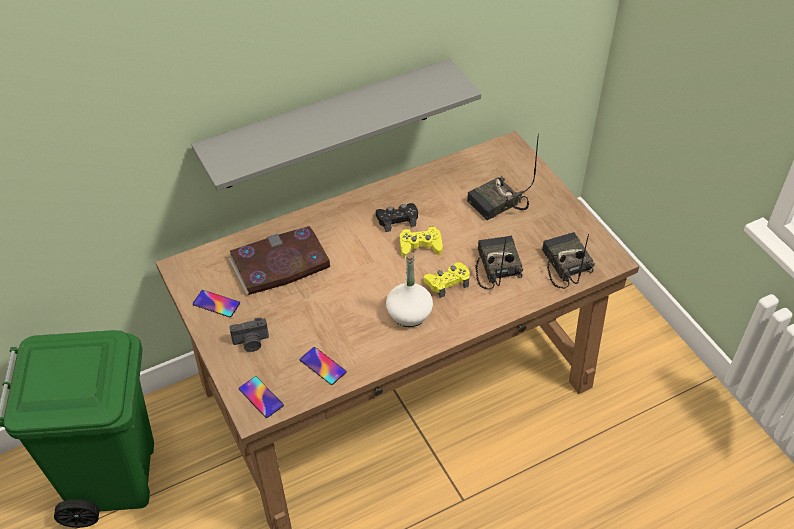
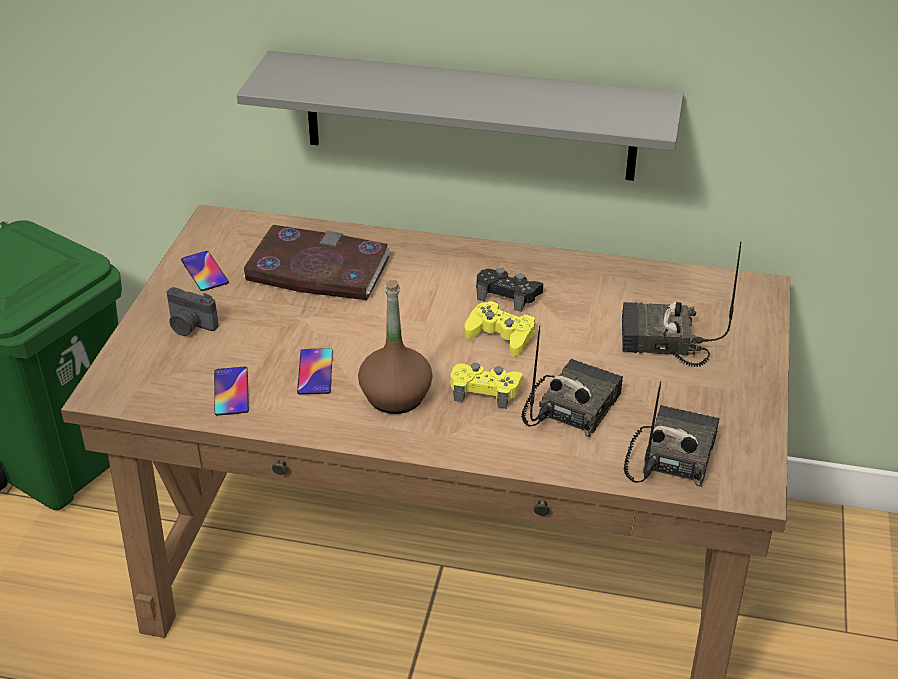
camera: 40 degrees right, 10 degrees down
phone [239,377,284,418] -> phone moved to [297,348,333,394]
white bottle [386,252,433,327] -> brown bottle [358,280,433,414]

